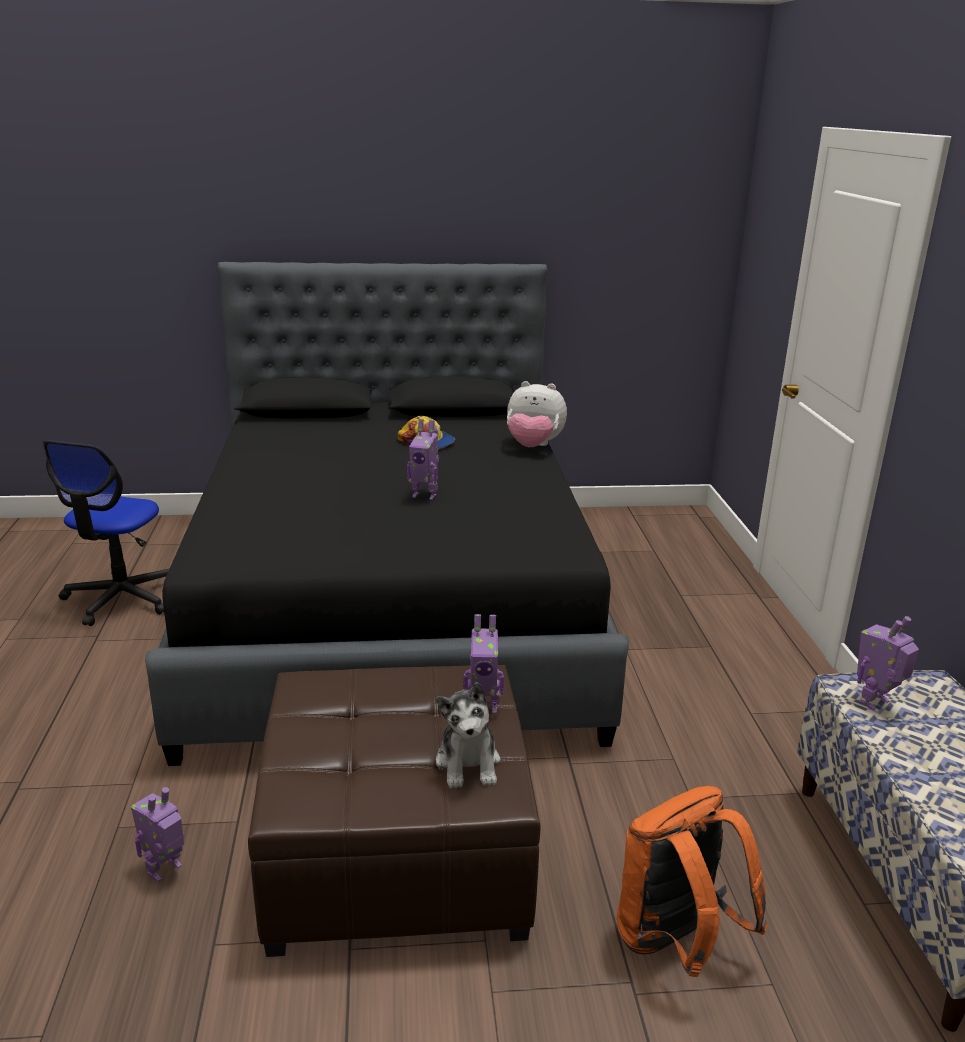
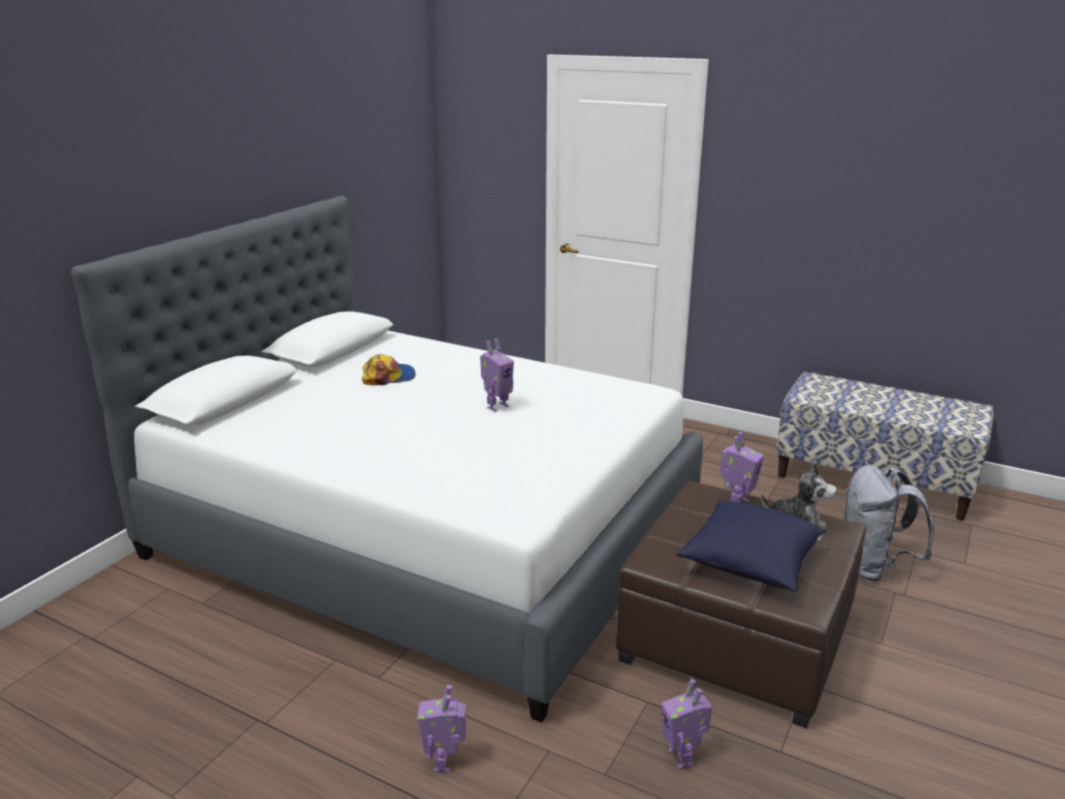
camera: 55 degrees left, 0 degrees up
office chair [43,440,169,626] -> none
black bed [145,262,629,766] -> white bed [71,196,703,723]
plush toy [507,381,567,447] -> none
orange backpack [617,786,768,977] -> grey backpack [843,465,934,581]
toy robot [857,616,919,710] -> toy robot moved to [417,685,466,772]
none -> blue pillow [676,500,826,591]

